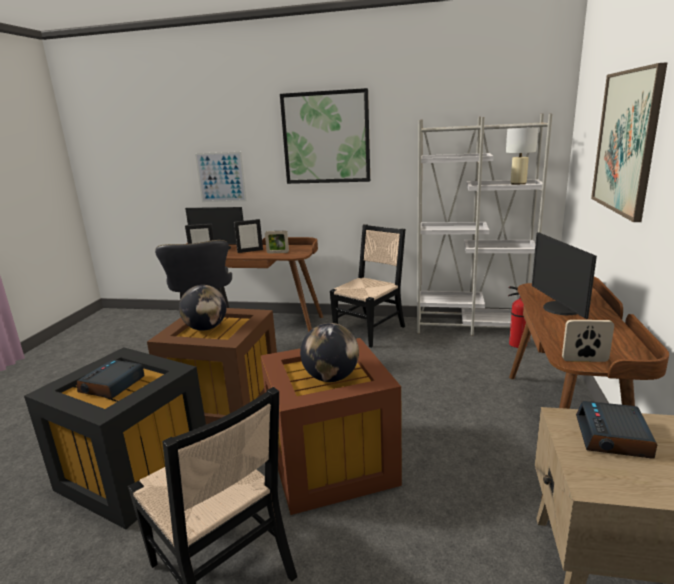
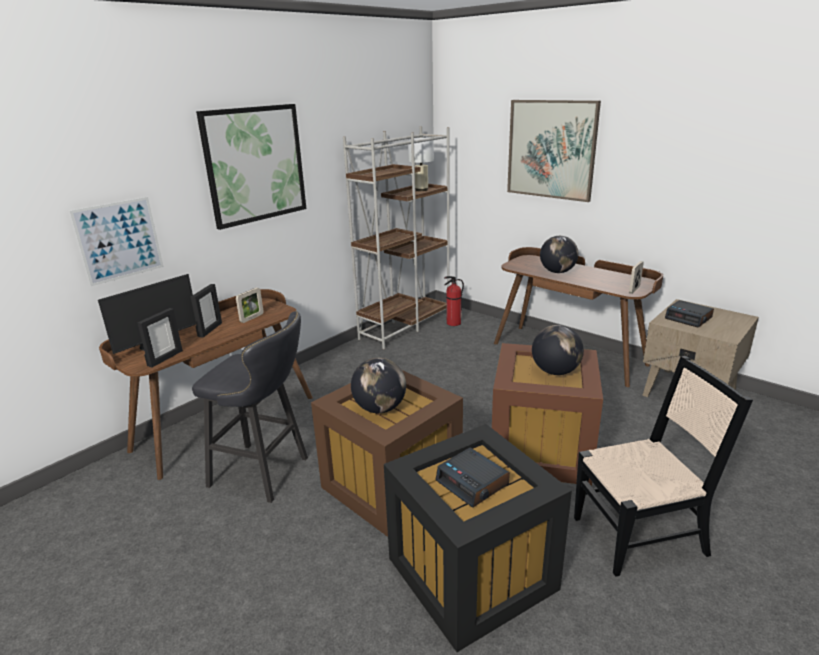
camera: 60 degrees left, 5 degrees up
chair [330,224,405,348] -> none
white bookcase [417,114,552,336] -> brown bookcase [343,126,450,349]
monitor [532,232,597,319] -> globe [540,236,578,273]

